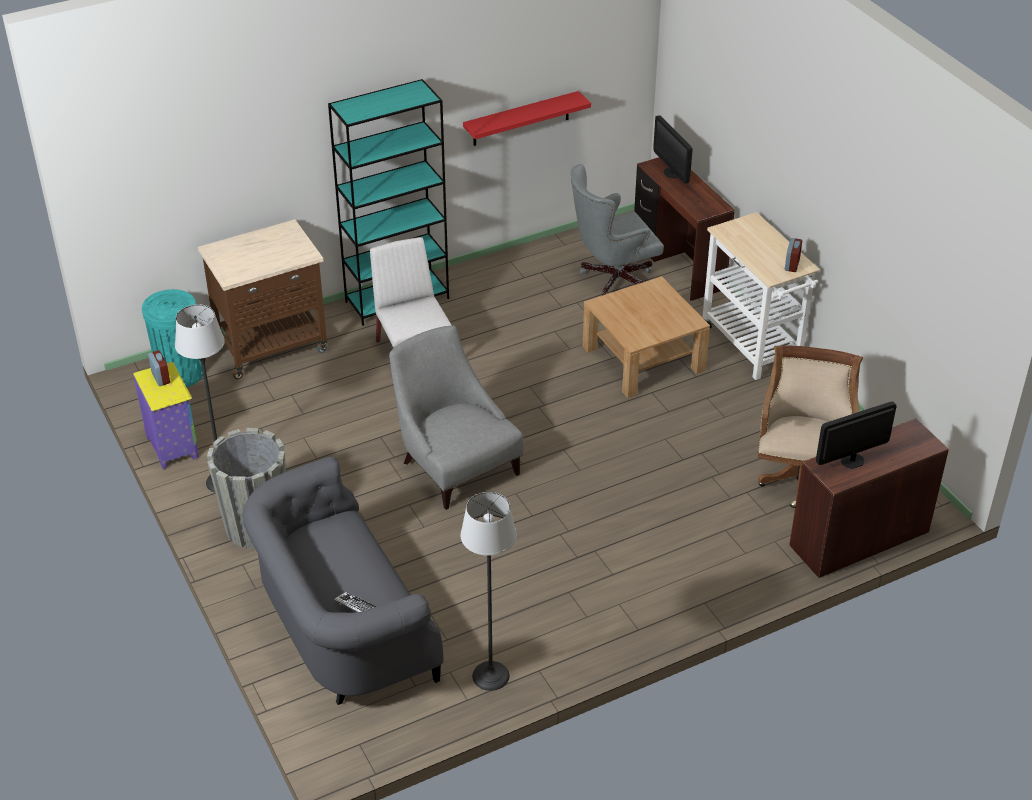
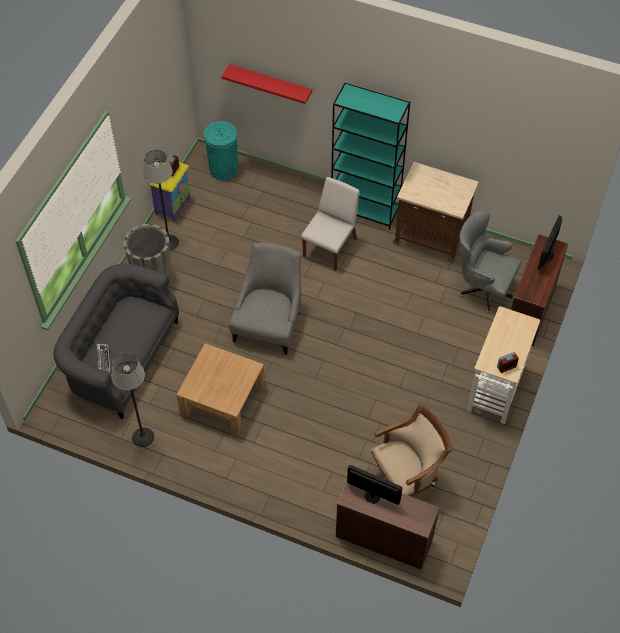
camera: 50 degrees right, 15 degrees up
brown cart [198,219,327,380] -> brown cart moved to [393,162,479,263]
red shelf [463,91,591,146] -> red shelf moved to [221,64,312,104]
brown coffee table [583,276,710,398] -> brown coffee table moved to [177,343,265,437]

